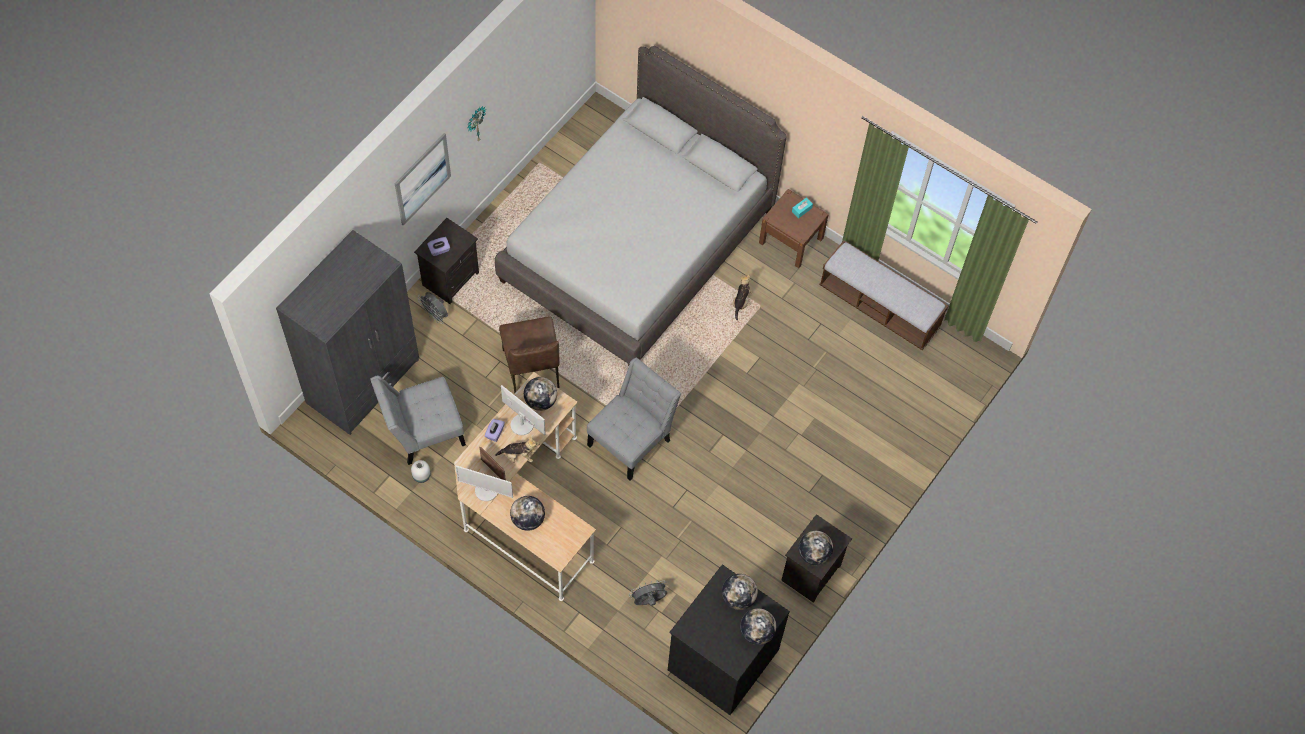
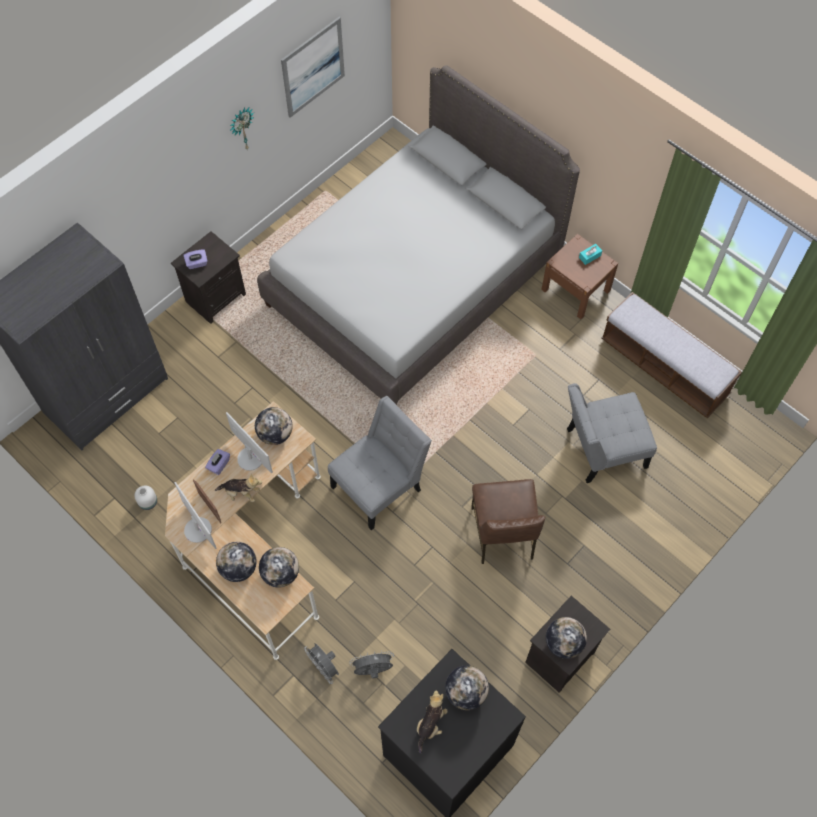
camera: 10 degrees right, 0 degrees up
grey chair [370,375,466,465] -> grey chair moved to [567,383,657,483]
picture [395,133,451,226] -> picture moved to [281,17,345,118]
grey fan [418,292,448,324] -> grey fan moved to [304,643,339,684]
monitor [455,465,513,501] -> monitor turned 150 degrees counterclockwise [175,482,217,549]
brown chair [499,316,560,394] -> brown chair moved to [471,479,545,564]
plush toy [733,274,752,320] -> plush toy moved to [417,691,448,754]
globe [740,608,776,645] -> globe moved to [259,547,299,588]

